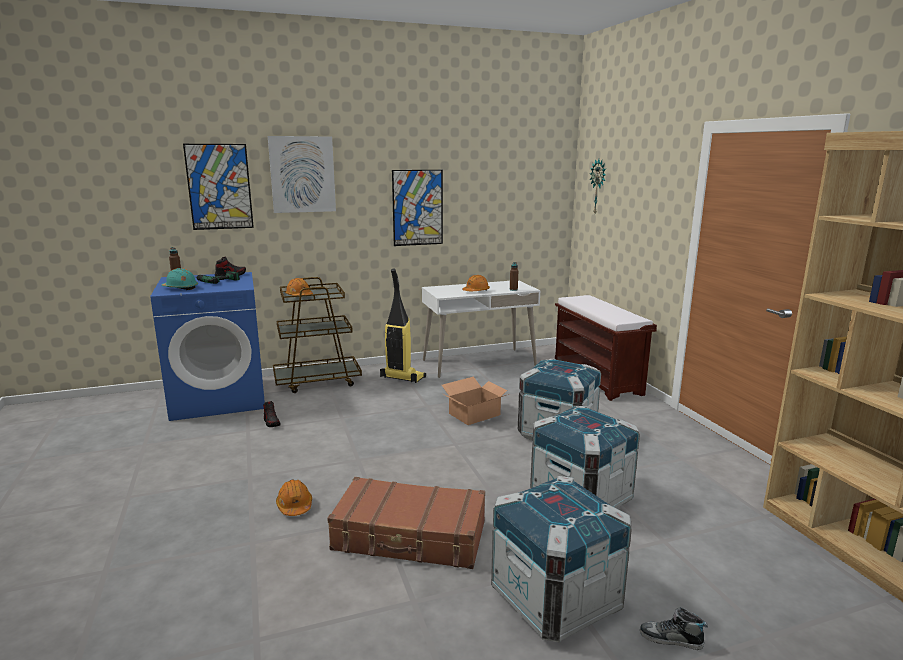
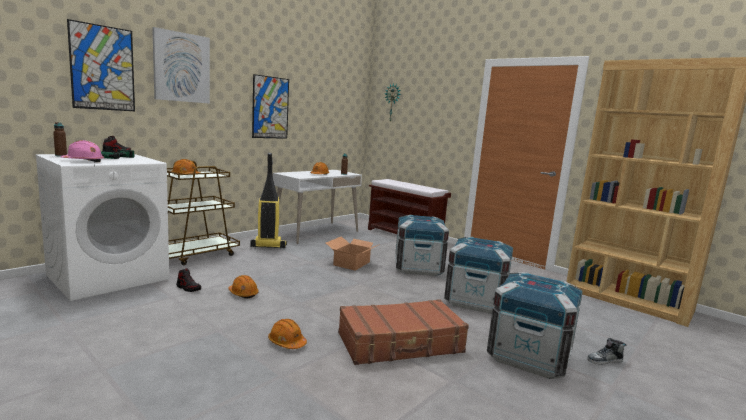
camera: 30 degrees left, 5 degrees down
blue washing machine [150,272,265,421] -> white washing machine [35,154,169,301]
turquoise hard hat [161,268,198,290] -> pink hard hat [61,140,104,162]
none -> orange hard hat [228,275,259,299]

